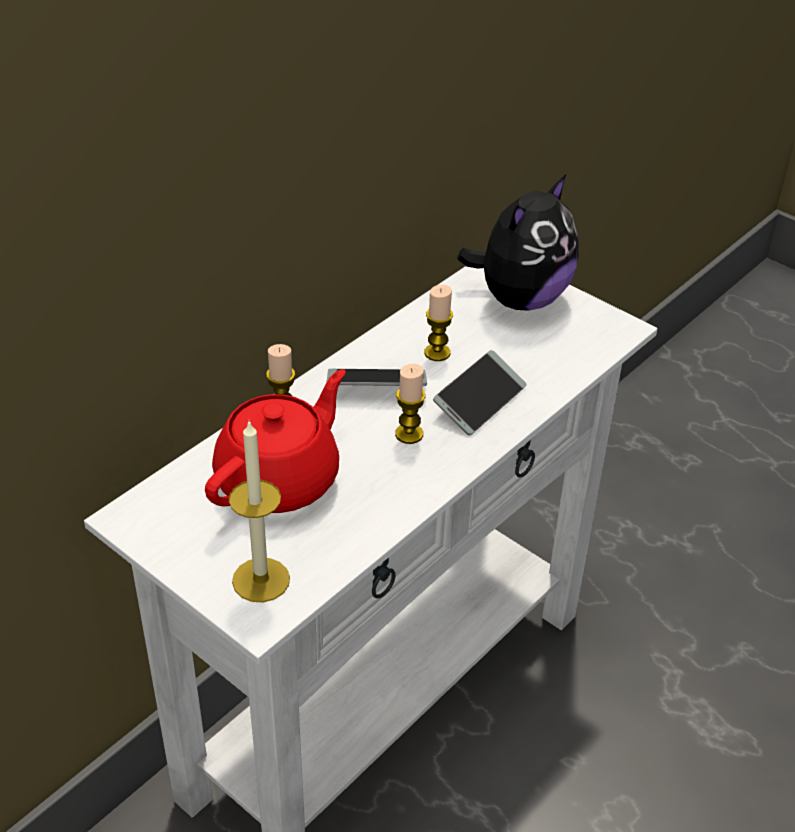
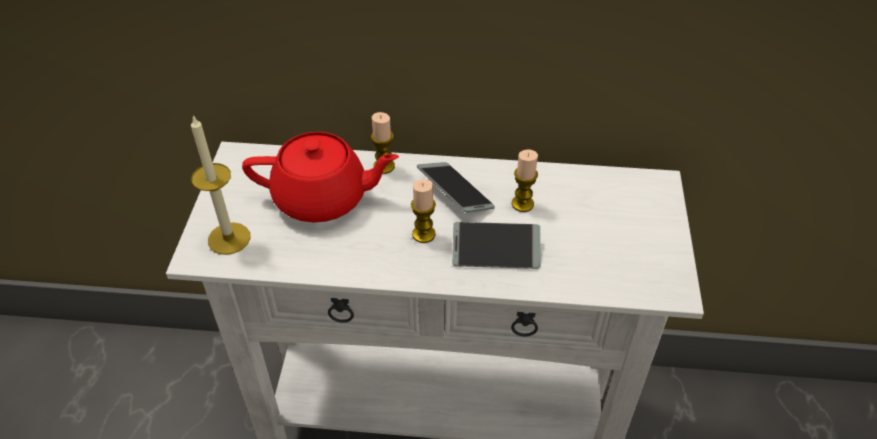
camera: 55 degrees right, 5 degrees up
plush toy [457,174,579,311] -> none

